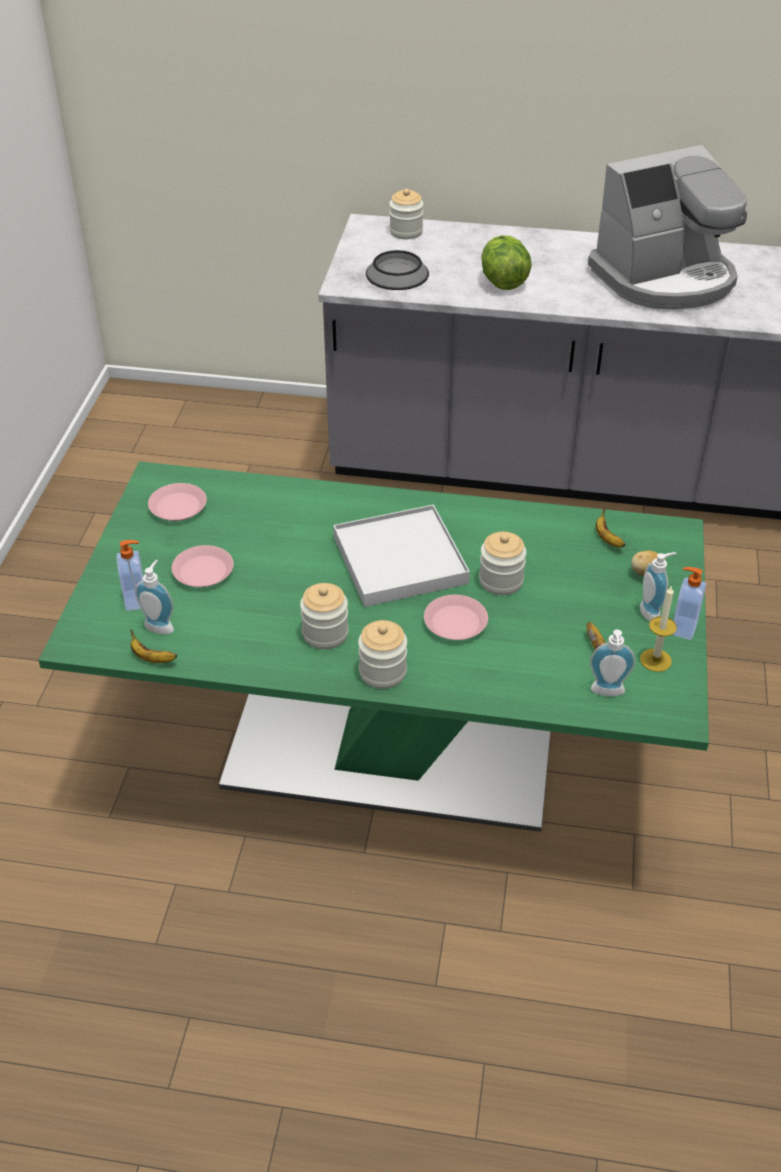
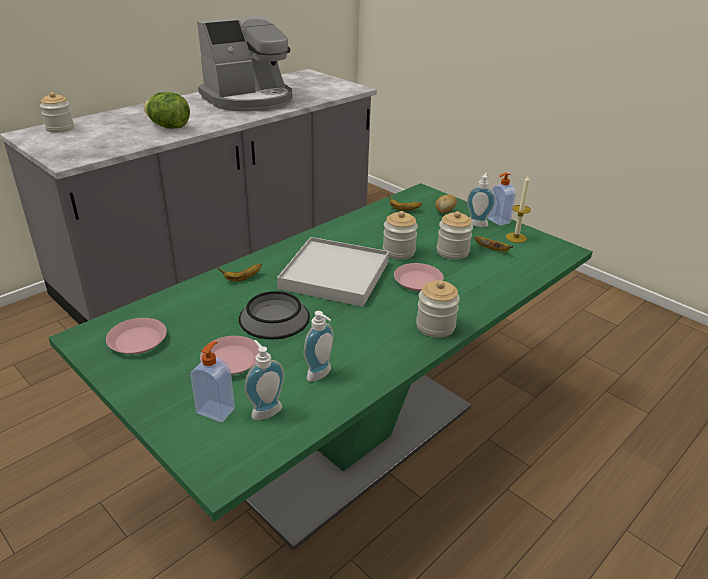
camera: 55 degrees left, 10 degrees down
banana [130,629,177,663] -> banana moved to [218,263,262,282]
jar [300,583,349,649] -> jar moved to [437,211,473,260]
bowl [366,250,429,290] -> bowl moved to [239,291,310,339]
coffee machine [588,145,747,309] -> coffee machine turned 45 degrees clockwise [197,16,293,111]
soap dispenser [590,629,635,696] -> soap dispenser moved to [304,311,333,381]

